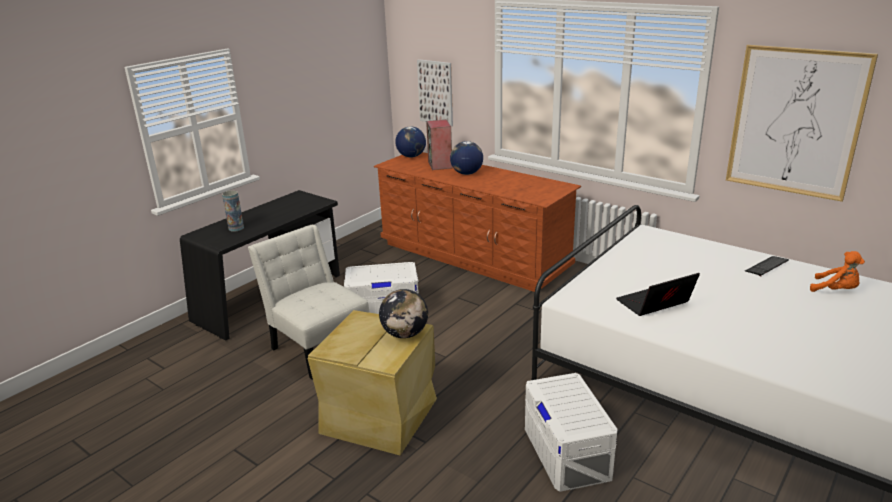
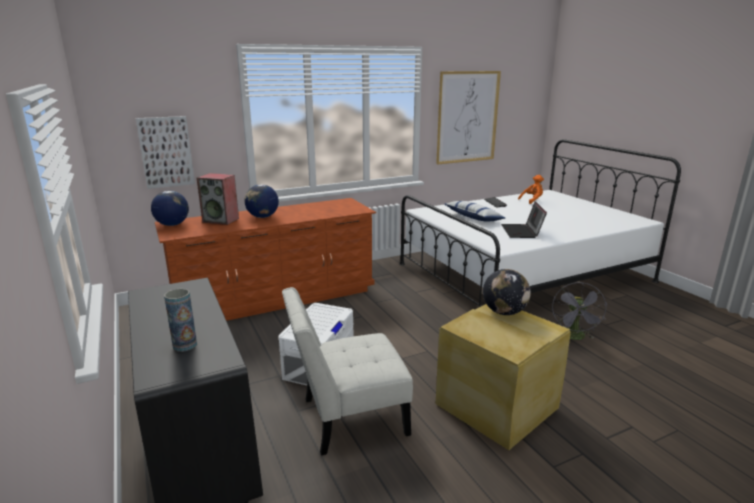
camera: 65 degrees left, 5 degrees down
white storage box [525,373,618,492] -> grey fan [552,282,607,340]
none -> pillow [444,201,505,222]

